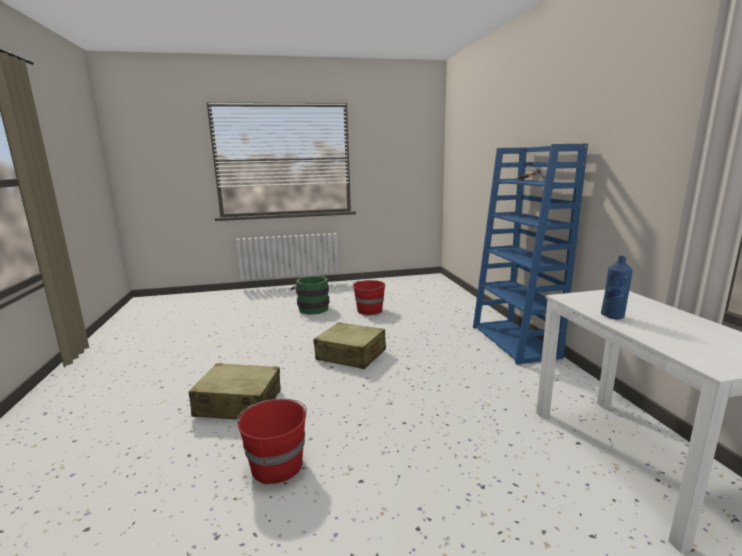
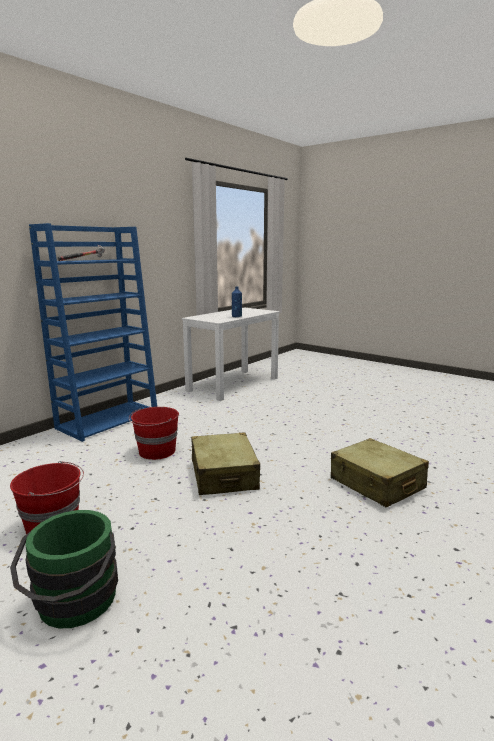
camera: 130 degrees left, 0 degrees up
red bucket [237,399,307,485] -> red bucket moved to [129,407,179,460]

